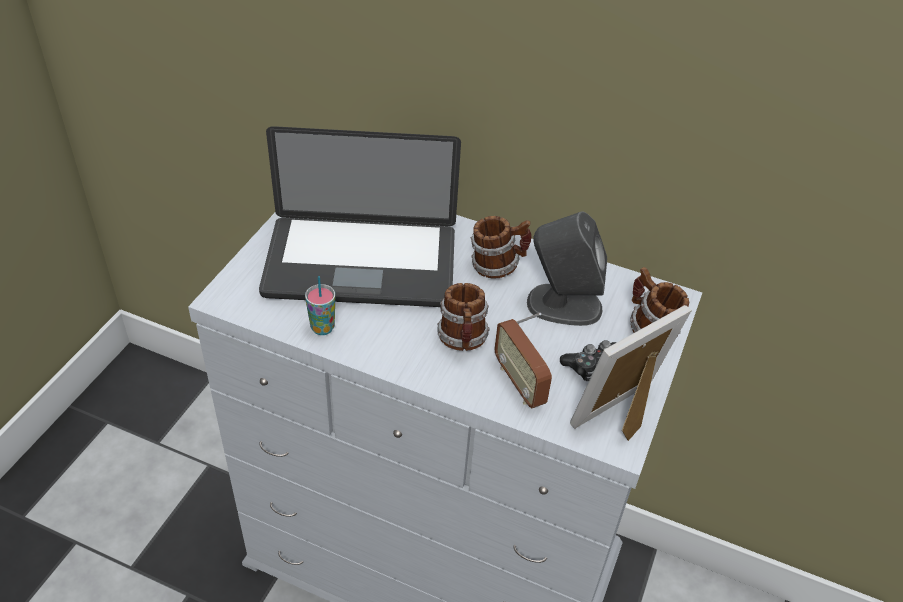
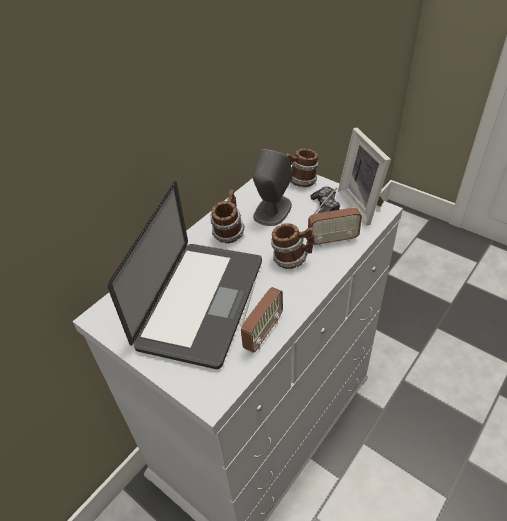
camera: 70 degrees left, 0 degrees up
cup [305,276,335,335] -> radio [240,281,283,353]

